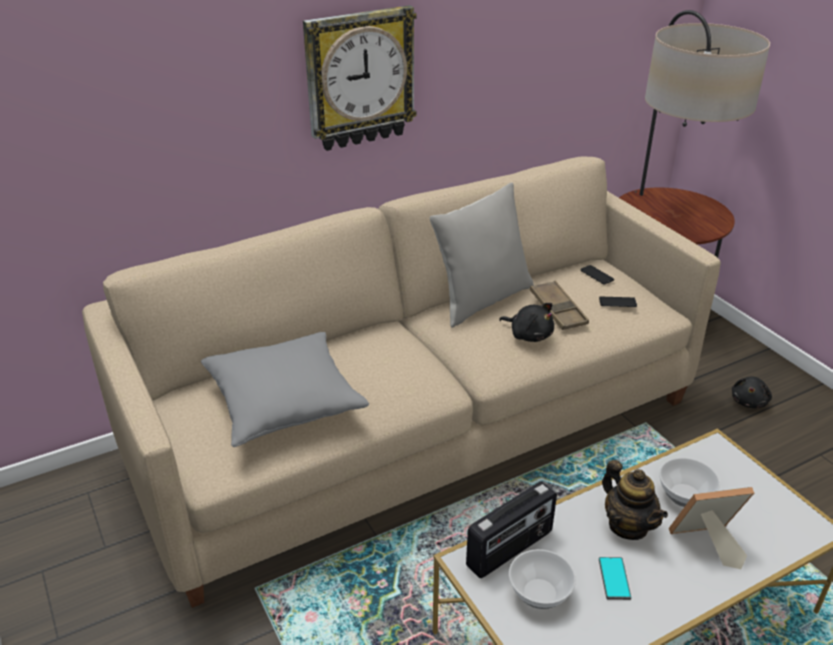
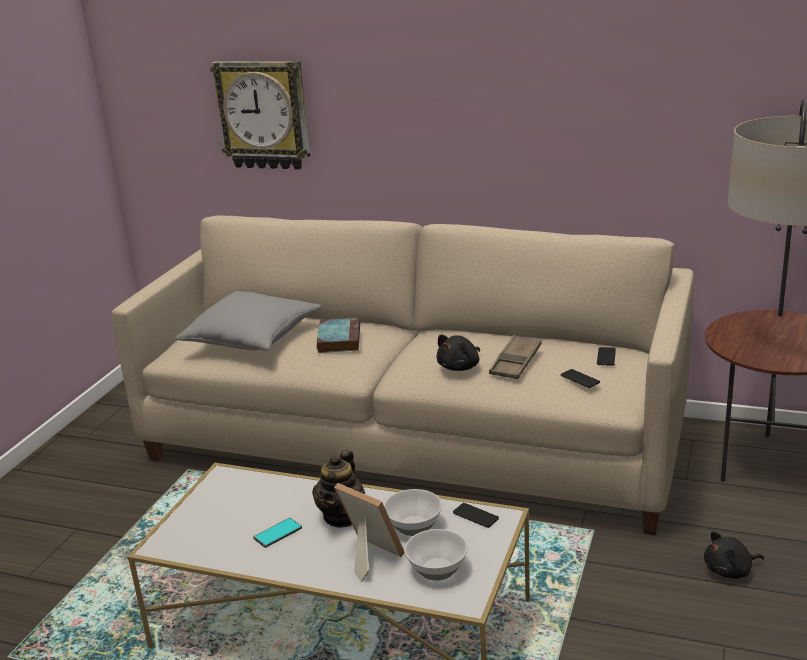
camera: 50 degrees right, 10 degrees down
wall clock [303,5,417,151] -> wall clock moved to [210,61,310,170]
grey pillow [430,182,534,328] -> none
radio [466,481,557,578] -> none
black plush toy [499,303,554,342] -> black plush toy turned 45 degrees clockwise [436,334,480,371]
bowl [509,549,576,609] -> bowl moved to [405,529,468,581]
none -> book [317,318,360,353]
none -> phone [453,503,499,528]

